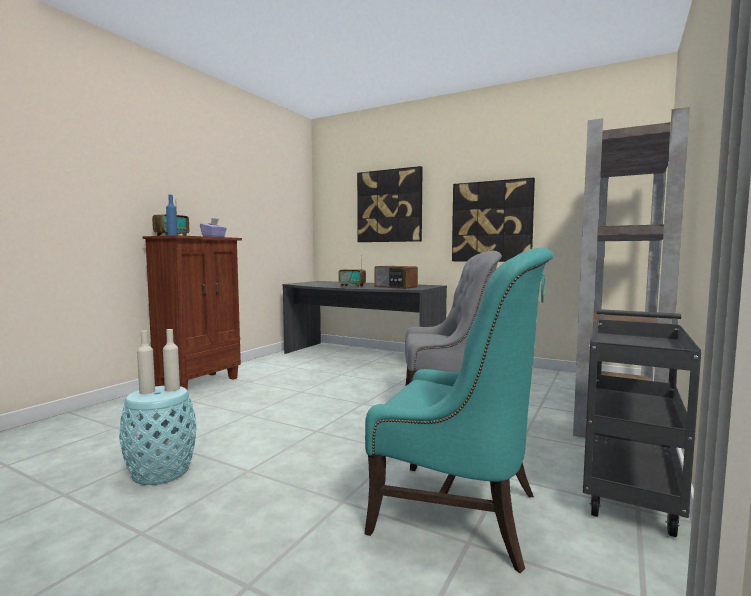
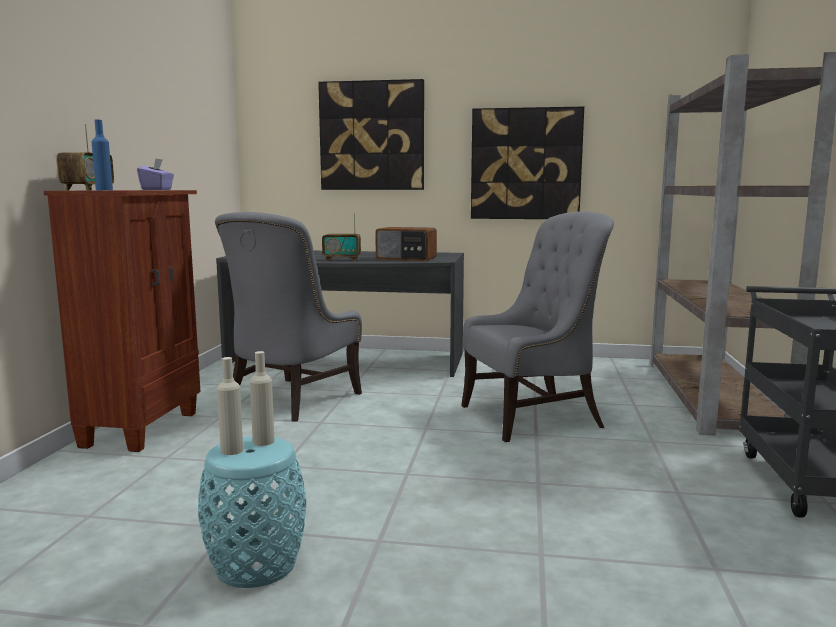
camera: 20 degrees left, 5 degrees up
turquoise chair [364,248,553,573] -> none
none -> grey chair [215,212,362,422]

